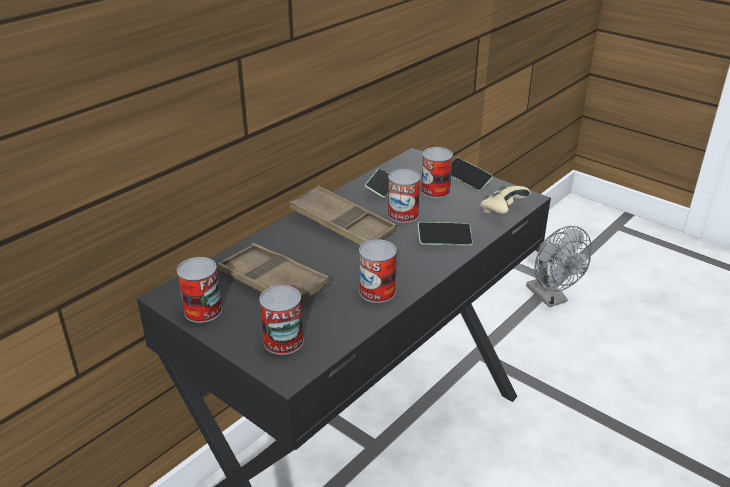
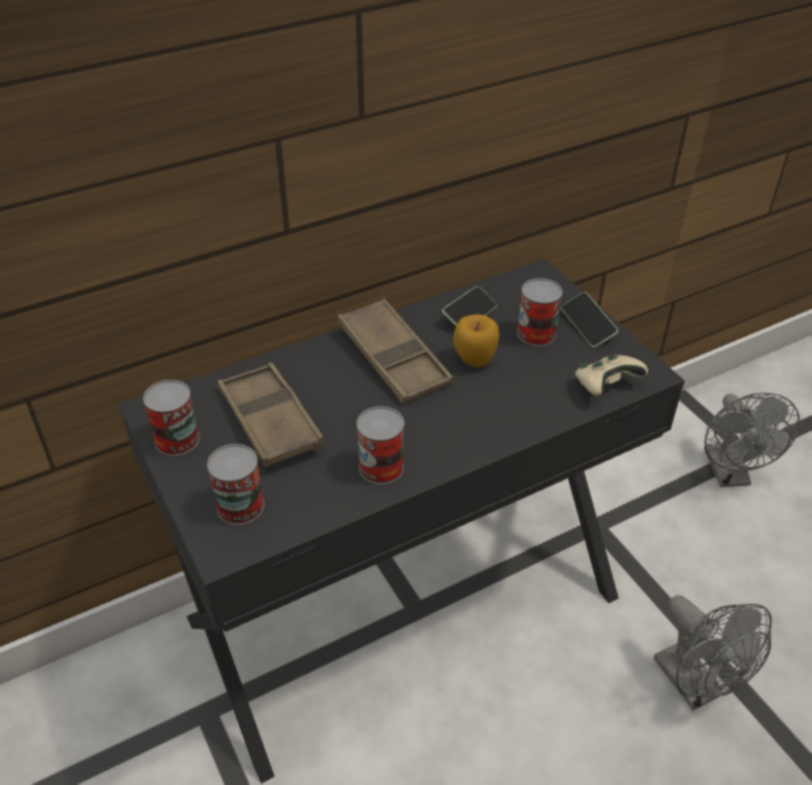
camera: 20 degrees right, 10 degrees up
can [388,169,421,223] -> apple [453,315,499,367]
phone [418,222,473,246] -> none
none -> grey fan [654,595,772,710]

